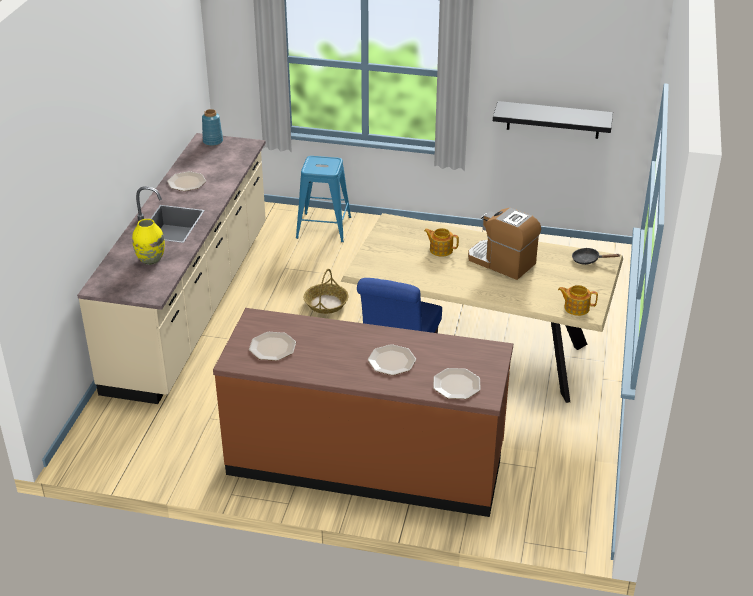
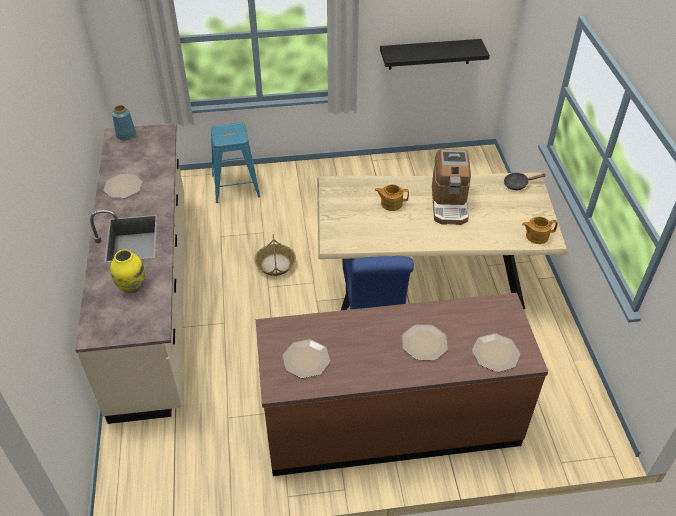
camera: 20 degrees left, 10 degrees up
coffee machine [468,208,541,280] -> coffee machine turned 105 degrees counterclockwise [432,149,471,225]

